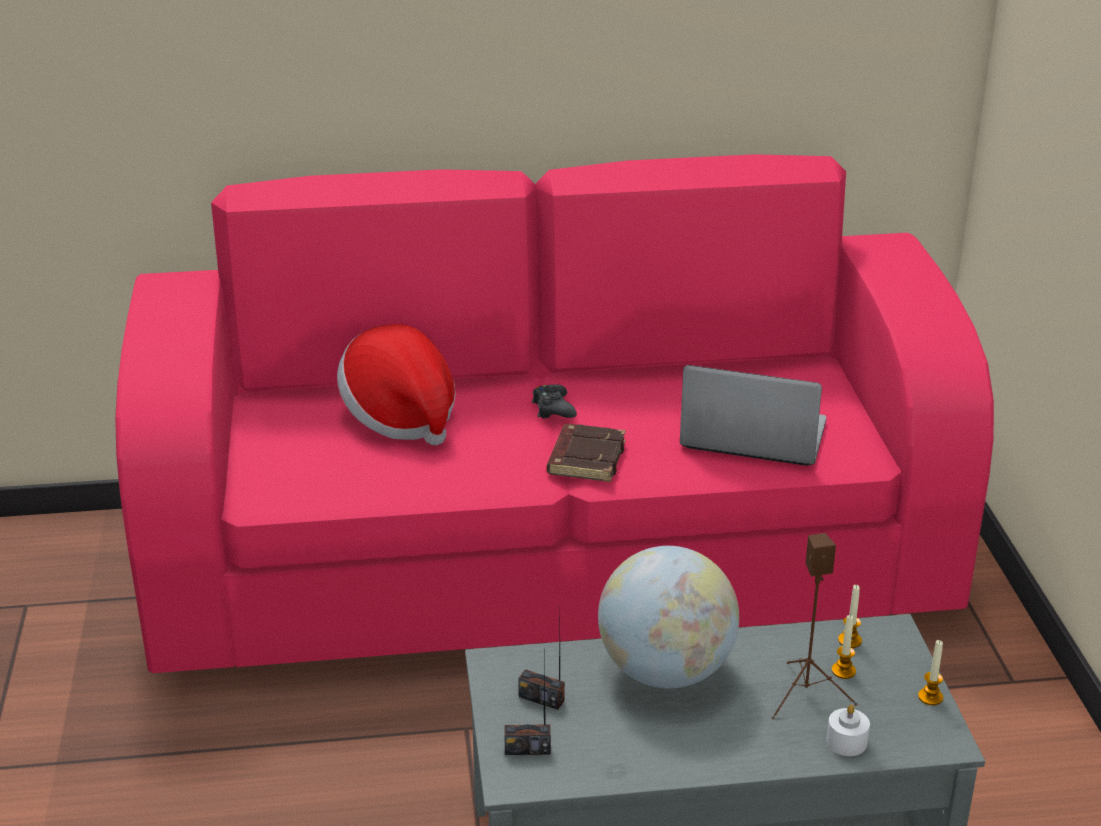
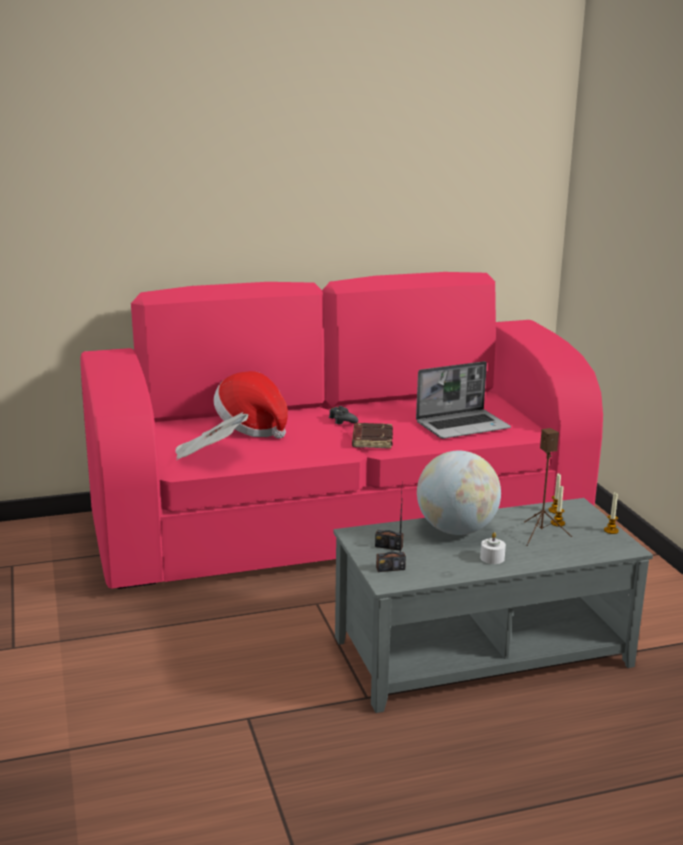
camera: 10 degrees left, 10 degrees down
laptop [680,365,826,466] -> laptop turned 150 degrees clockwise [416,361,511,439]
white candle [826,704,870,756] -> white candle moved to [480,532,506,564]
none -> newspaper [175,412,249,460]

